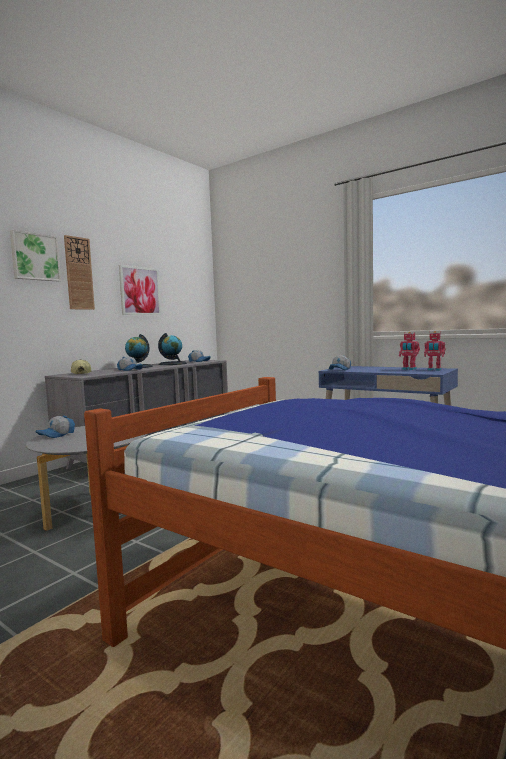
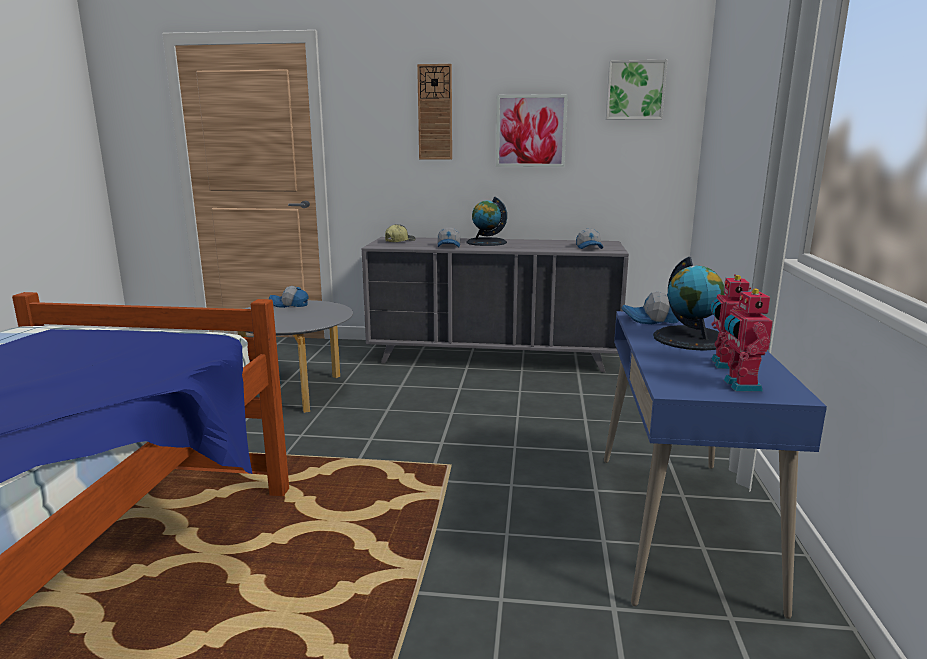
camera: 60 degrees right, 10 degrees up
picture [10,230,61,282] -> picture moved to [606,60,667,119]
globe [158,333,187,365] -> globe moved to [653,257,725,351]

